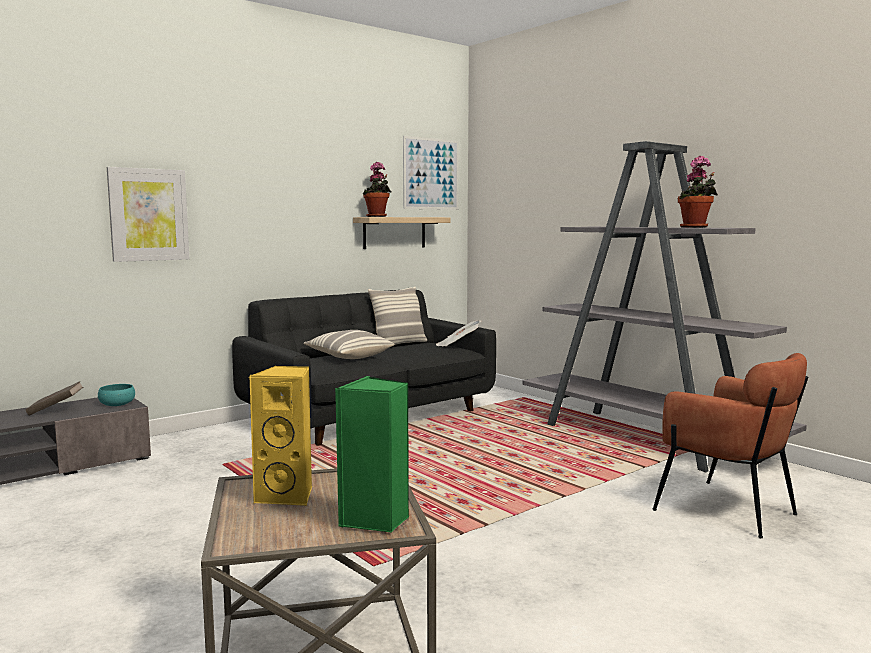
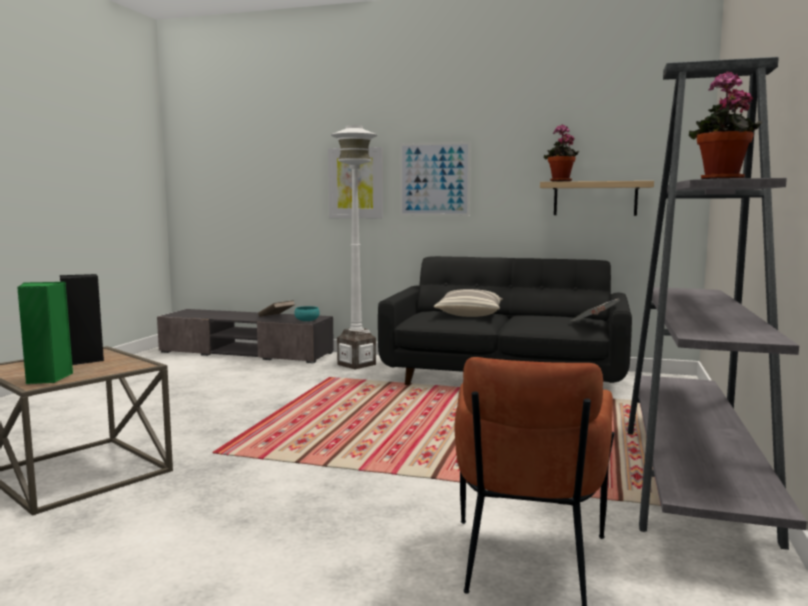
camera: 55 degrees right, 0 degrees up
yellow speaker [248,366,312,506] -> black speaker [60,274,104,365]
pillow [368,287,427,345] -> none
picture [403,136,459,210] -> picture moved to [400,142,471,216]
none -> white floor lamp [331,125,378,369]

